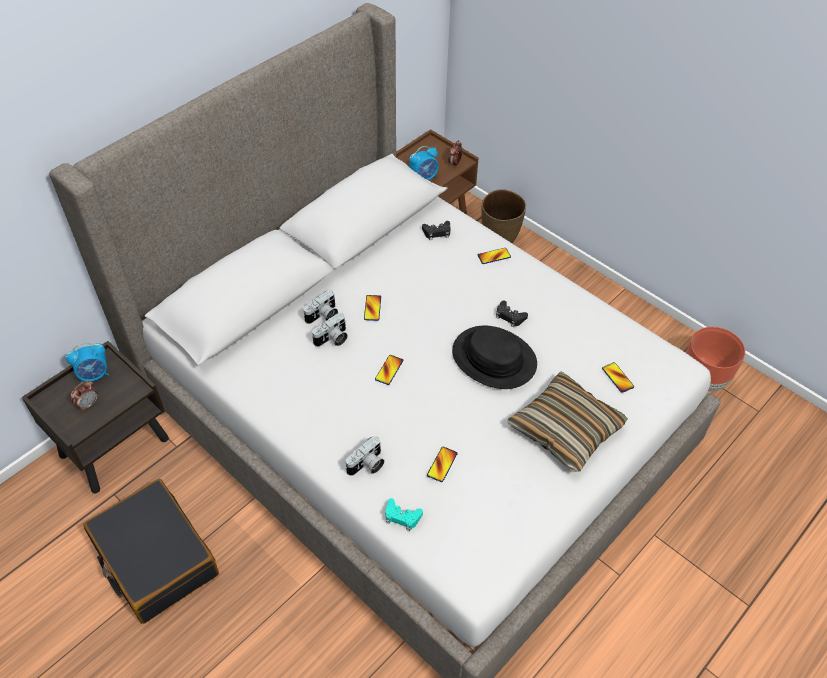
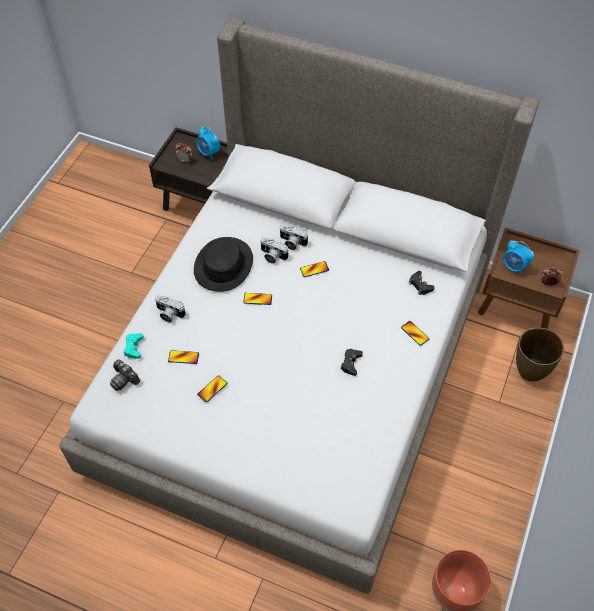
camera: 70 degrees right, 5 degrees up
black suitcase [83,479,219,624] -> none
black hat [452,325,537,389] -> black hat moved to [194,237,253,292]
pillow [507,372,628,472] -> none
phone [602,362,634,393] -> phone moved to [197,375,227,402]
none -> camera [110,359,140,391]

